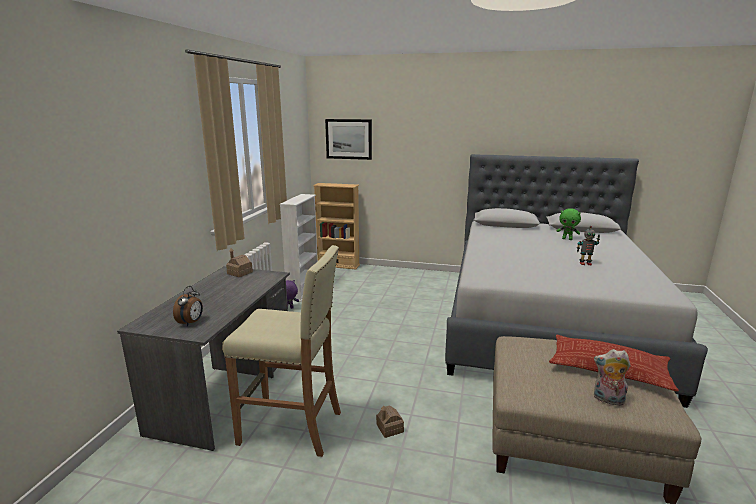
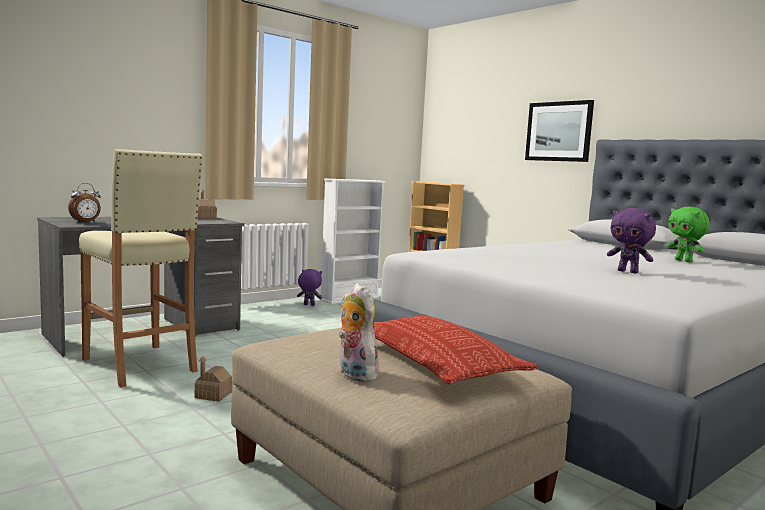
camera: 35 degrees right, 10 degrees down
picture [325,119,372,160] -> picture moved to [525,100,594,162]
toy robot [577,226,600,265] -> purple plush toy [607,208,656,274]

